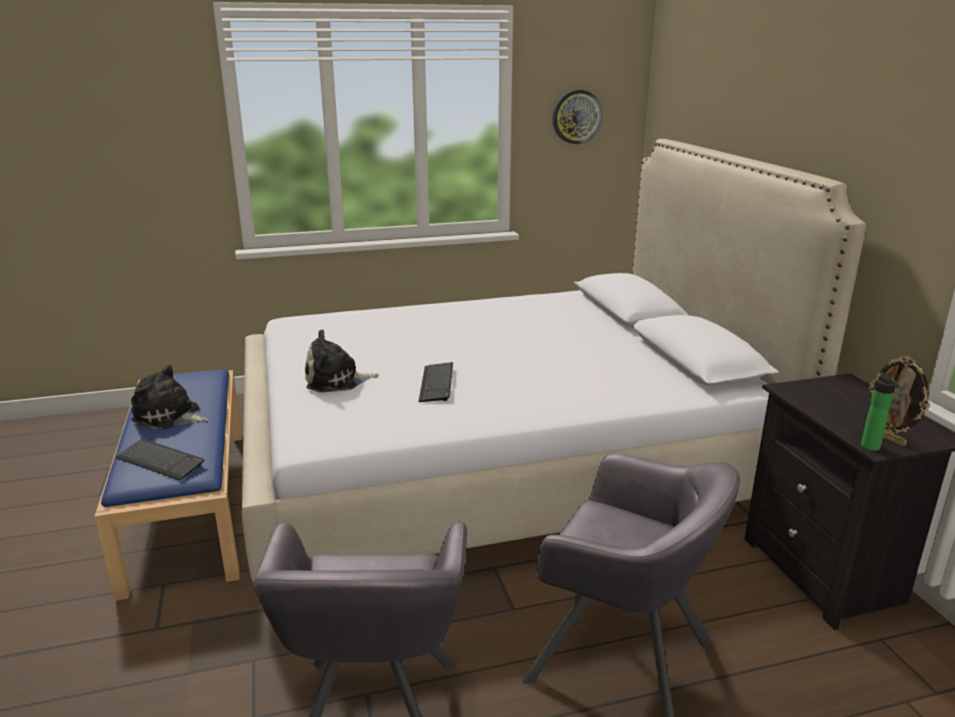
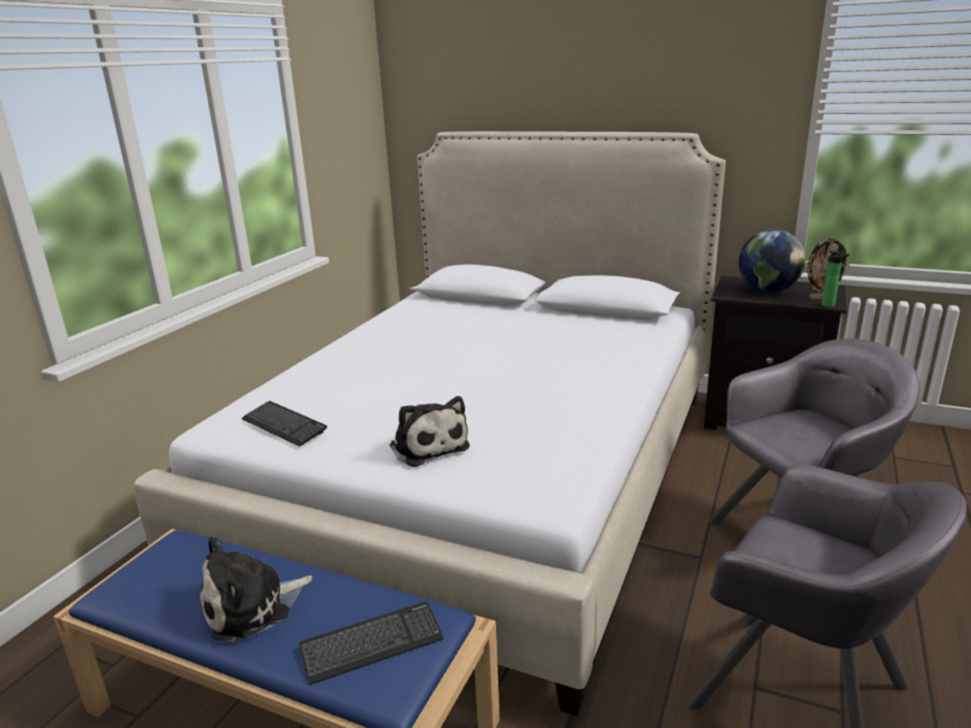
camera: 50 degrees left, 0 degrees up
plush toy [305,329,379,392] -> plush toy turned 60 degrees counterclockwise [390,396,470,467]
keyboard [418,362,453,402] -> keyboard moved to [242,401,327,447]
wall clock [553,90,603,144] -> none
none -> globe [739,229,806,292]

